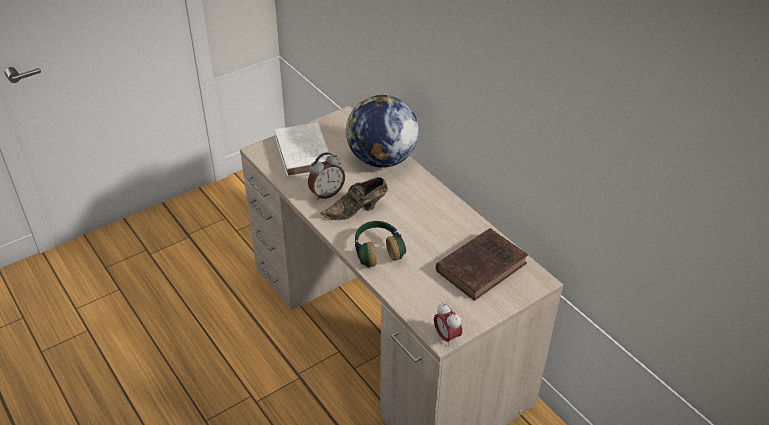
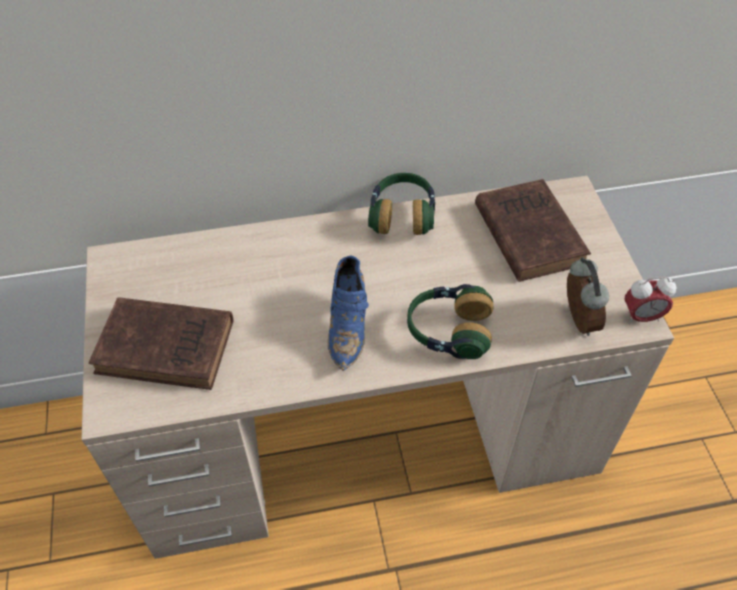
camera: 65 degrees left, 10 degrees up
white book [275,123,331,177] -> brown book [89,297,233,390]
alarm clock [308,152,345,200] -> alarm clock moved to [567,257,609,336]
brown shoe [321,177,388,220] -> blue shoe [328,256,369,371]
globe [346,95,419,168] -> none
none -> headphones [368,173,435,235]

